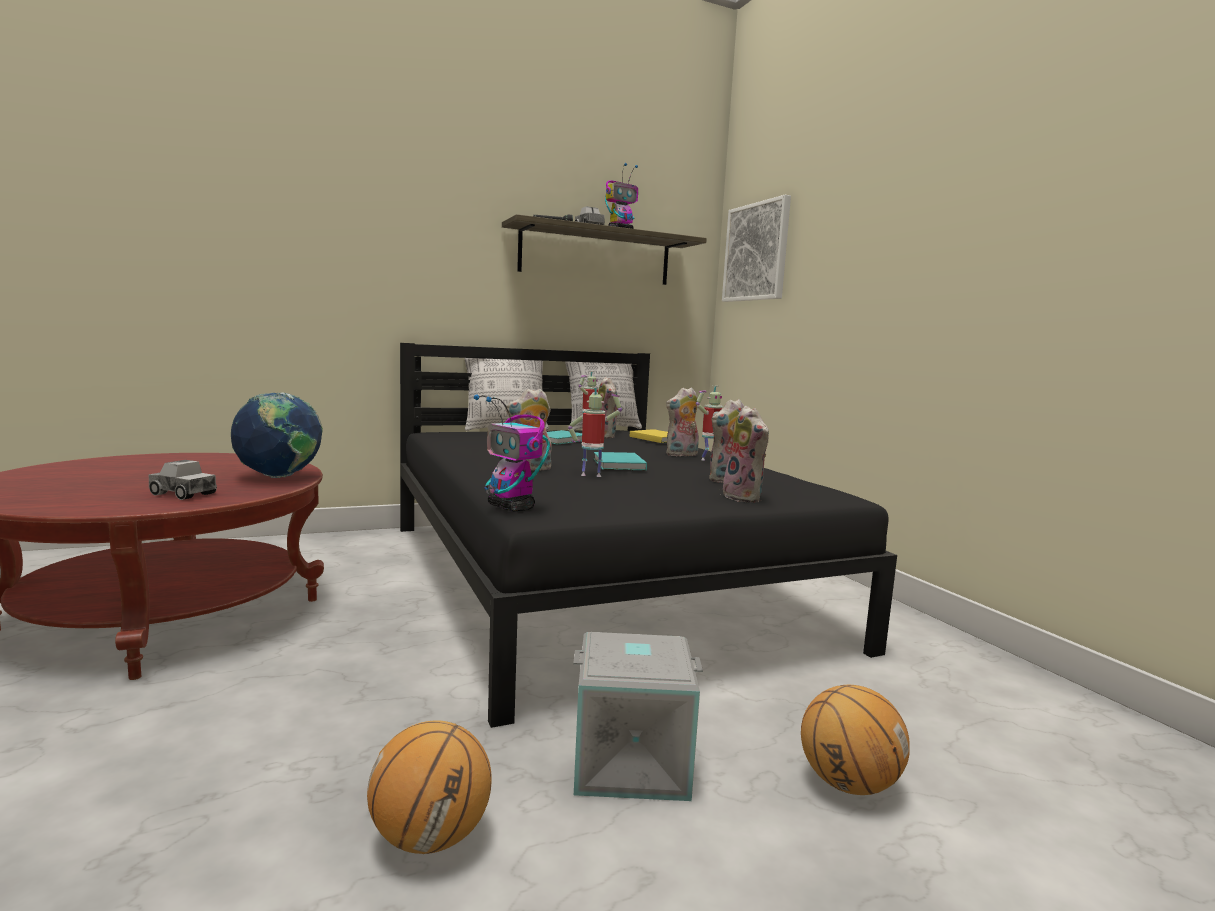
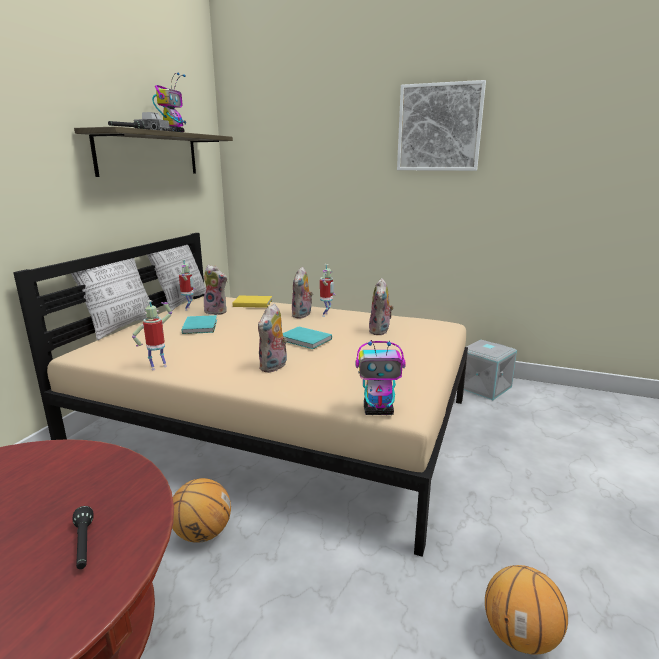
camera: 45 degrees left, 10 degrees up
toy truck [149,460,217,500] -> black flashlight [73,506,93,569]
globe [231,392,323,478] -> none
black bed [400,343,897,728] -> beige bed [13,233,468,557]
toy robot [568,387,622,477] -> toy robot moved to [132,300,172,370]
grey storage box [573,632,703,801] -> grey storage box moved to [464,339,517,400]
picture [722,195,791,302] -> picture moved to [397,80,486,171]
plush toy [723,406,769,503] -> none
basketball [801,685,910,795] -> basketball moved to [172,478,231,543]

